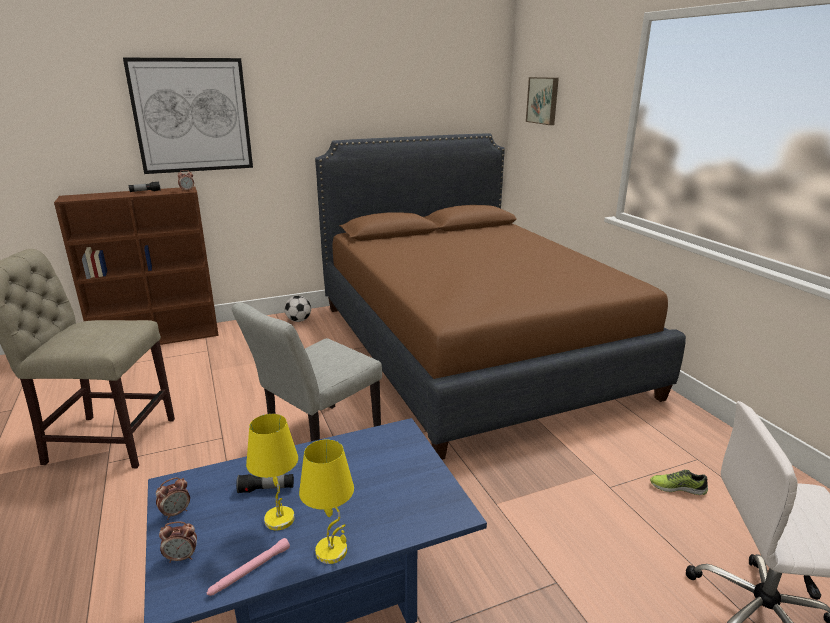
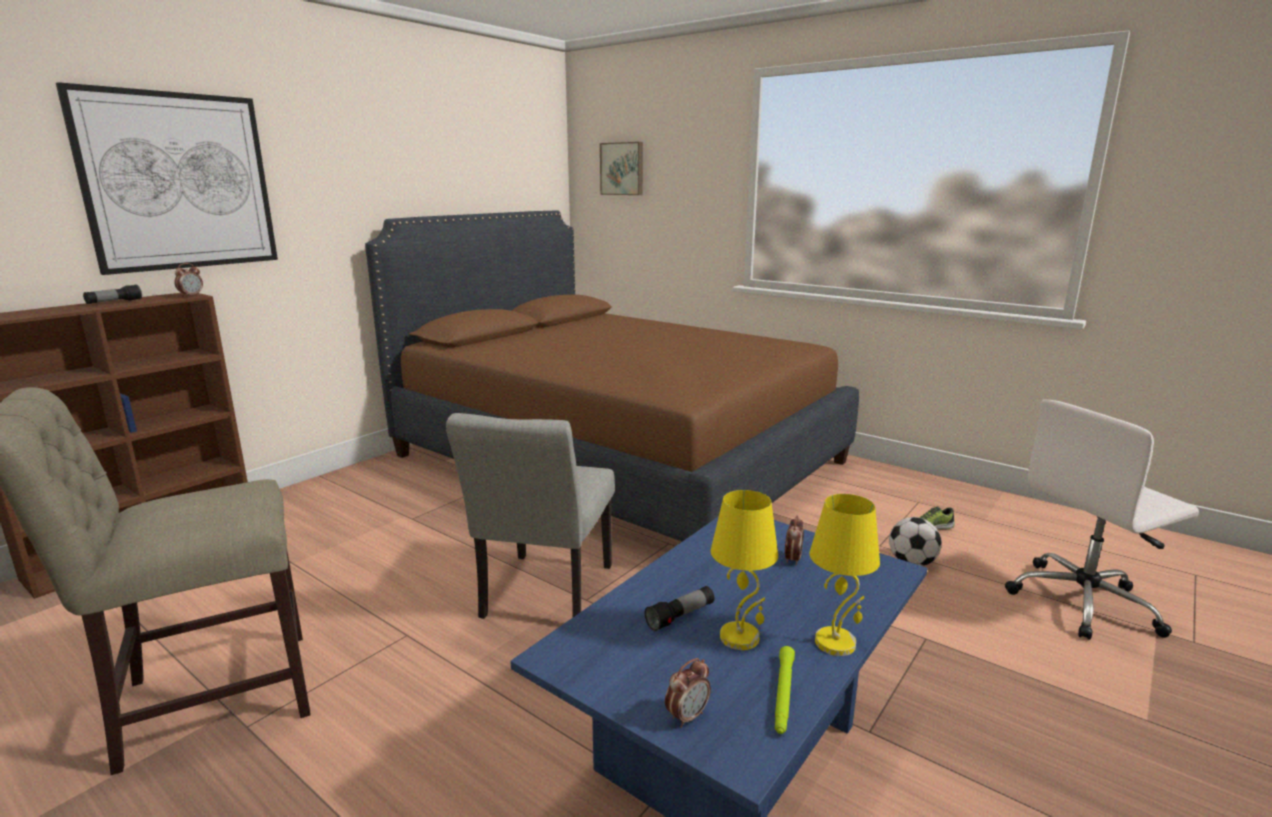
camera: 30 degrees left, 5 degrees down
alarm clock [156,477,190,520] -> alarm clock moved to [785,515,804,566]
pink flashlight [207,538,290,596] -> green flashlight [775,646,795,734]
football [285,296,311,322] -> football moved to [889,517,942,566]

